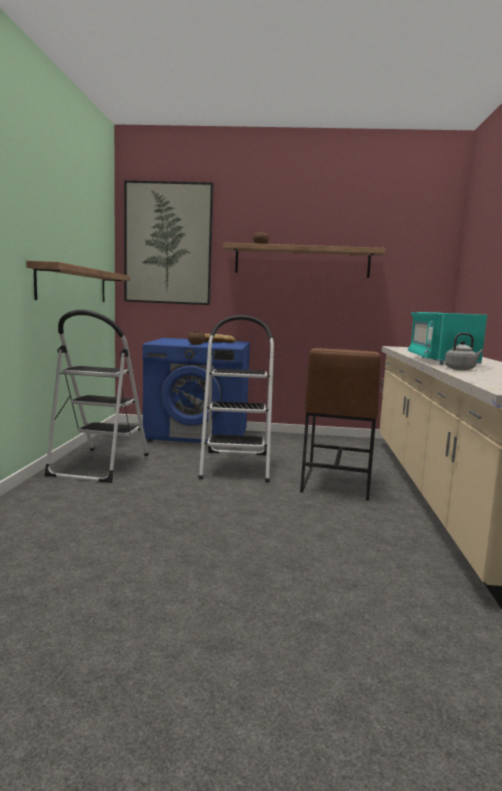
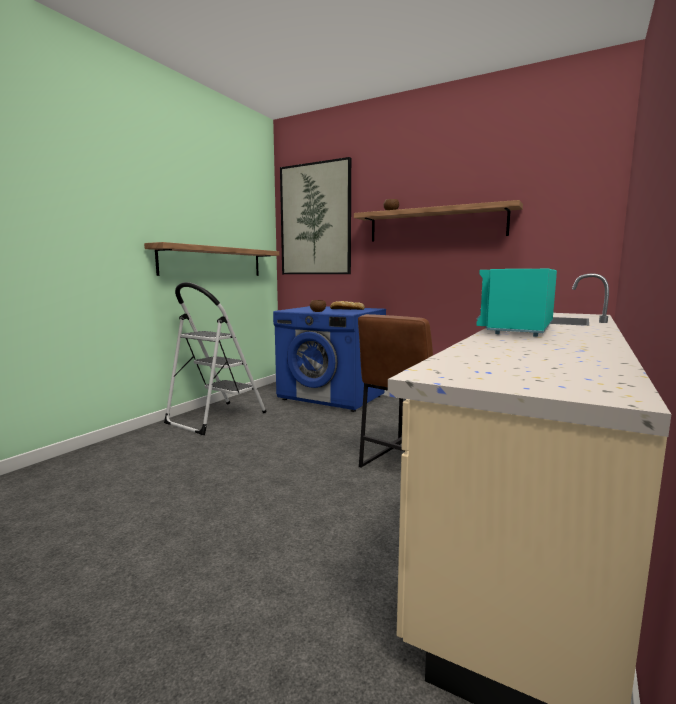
camera: 25 degrees right, 0 degrees up
step ladder [198,315,274,482] -> none
grey kettle [445,333,483,370] -> none

